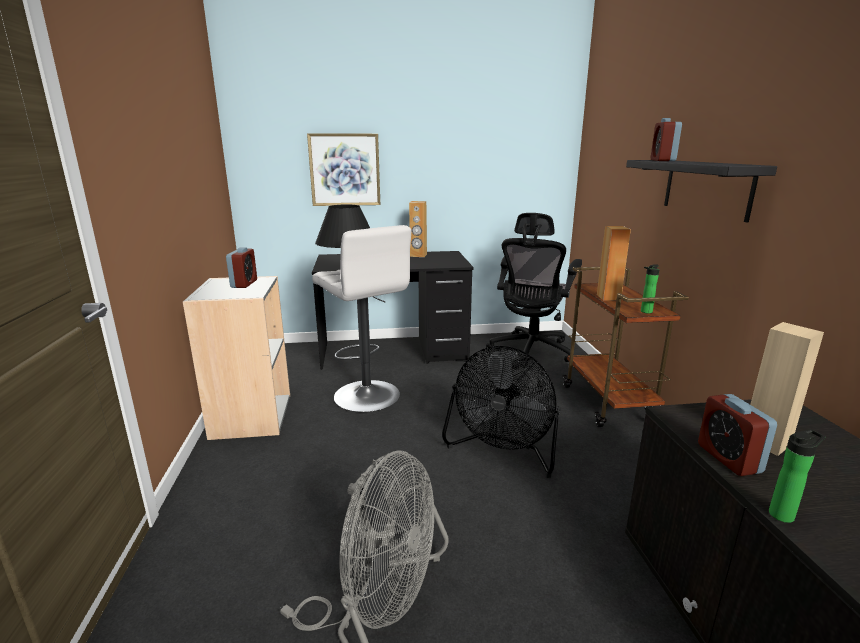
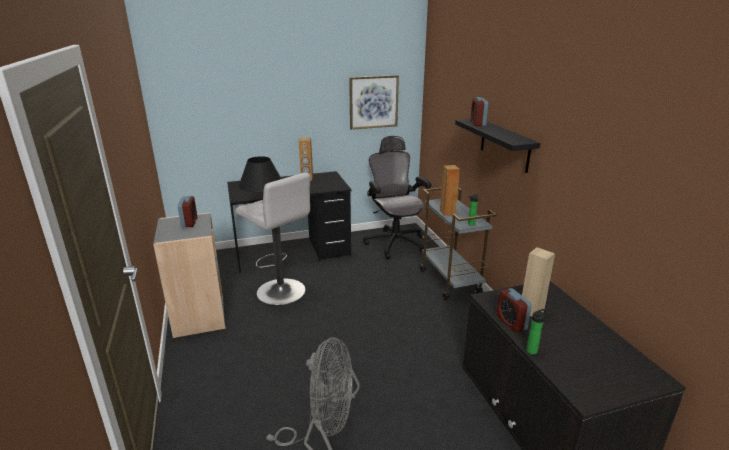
camera: 10 degrees left, 5 degrees up
picture [307,133,380,206] -> picture moved to [349,75,399,130]
black fan [442,346,561,478] -> none
office chair [486,213,582,368] -> office chair turned 150 degrees clockwise [363,136,431,259]
brown cart [562,267,689,427] -> grey cart [419,187,497,300]

